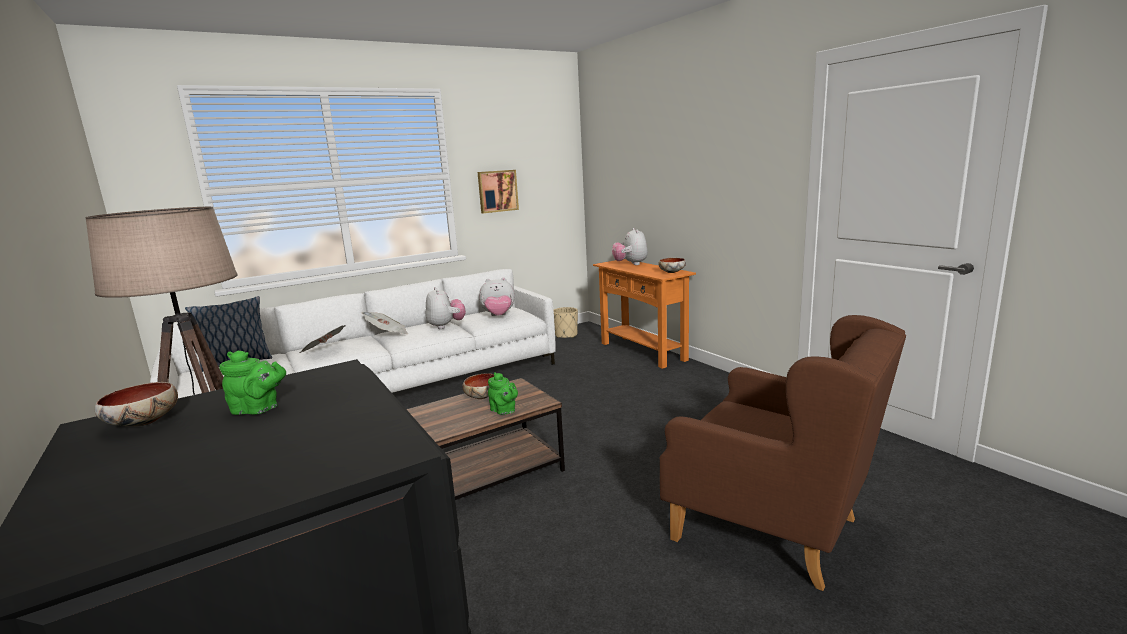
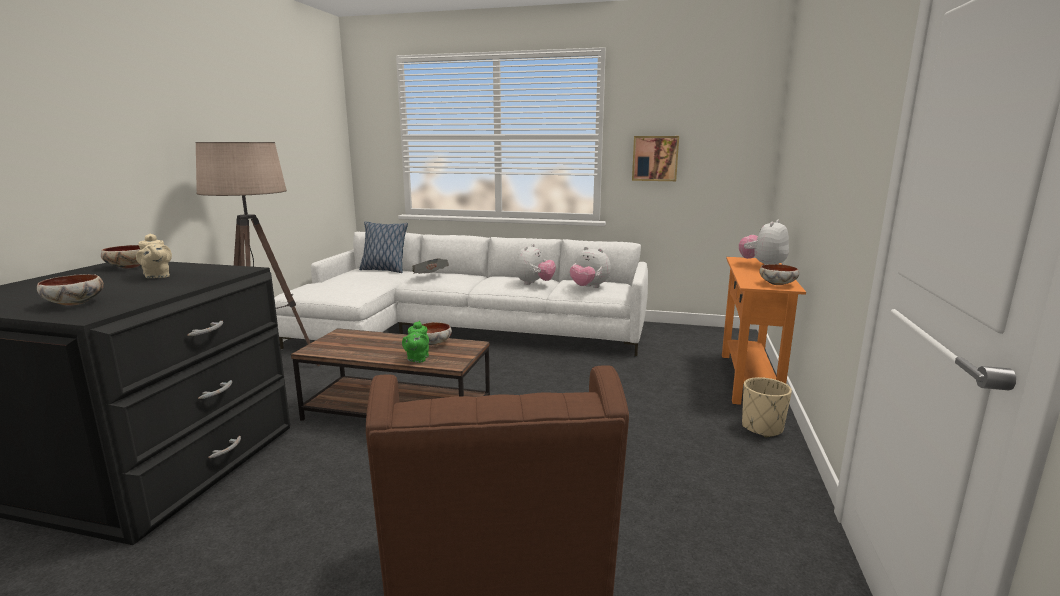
camera: 45 degrees right, 0 degrees up
green teapot [220,351,286,415] -> beige teapot [136,233,172,278]
newspaper [361,312,408,334] -> none
beige planter [554,307,578,338] -> beige planter moved to [742,377,792,437]
none -> bowl [37,274,104,306]

